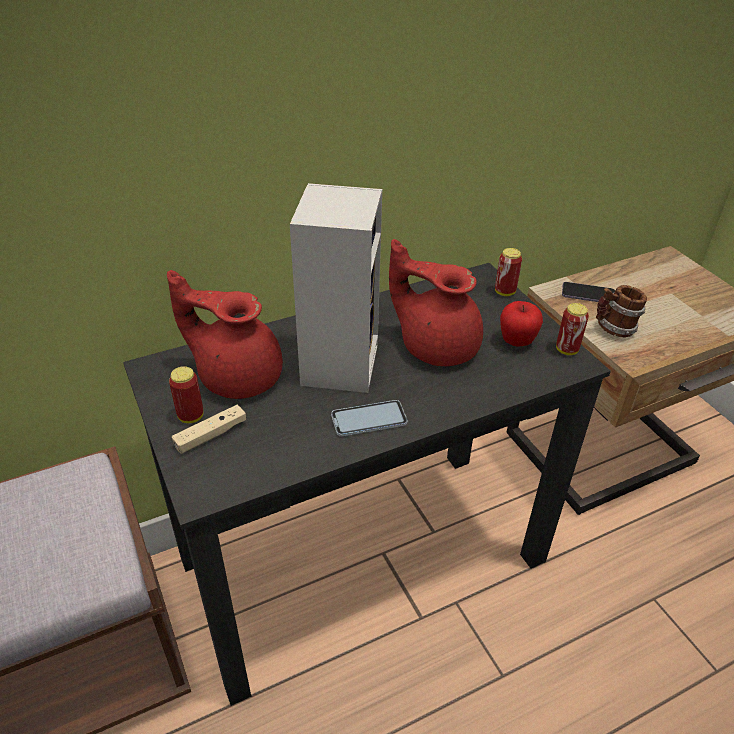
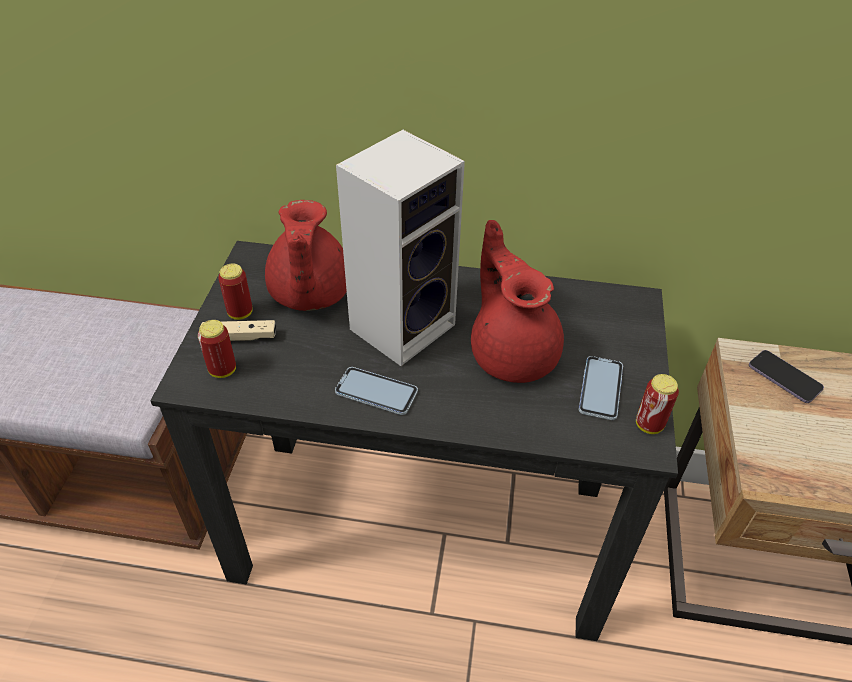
camera: 35 degrees right, 5 degrees up
red teapot [167,270,283,399] -> red teapot turned 150 degrees counterclockwise [265,200,347,311]
can [495,248,522,296] -> can moved to [198,320,236,378]
apple [500,301,543,346] -> phone [578,356,623,420]
mug [596,285,647,337] -> none

